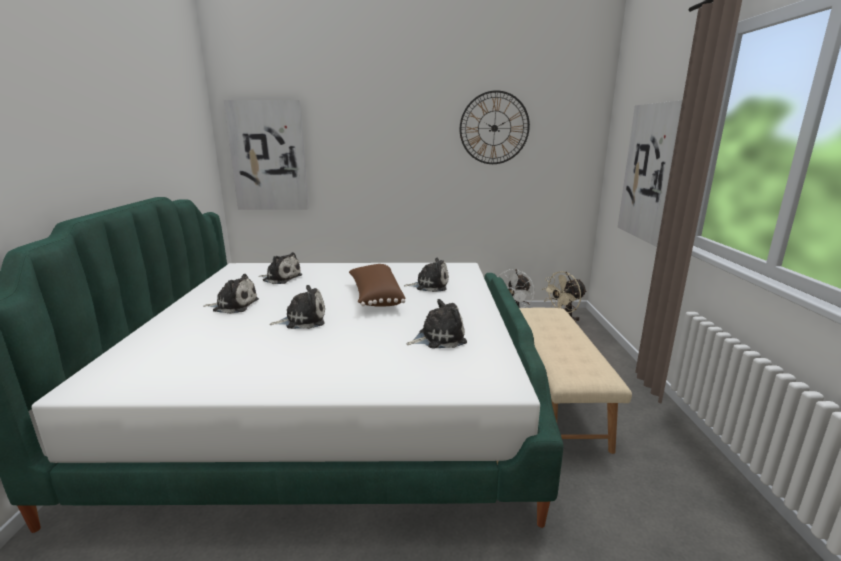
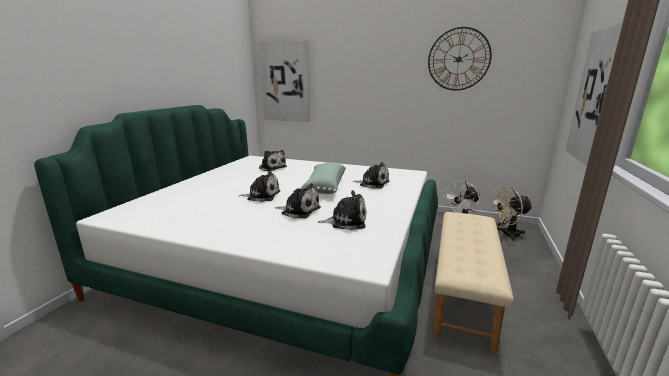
camera: 20 degrees right, 0 degrees up
plush toy [204,274,259,314] -> plush toy moved to [275,183,321,218]
brown pillow [349,264,406,307] -> green pillow [301,162,346,194]

